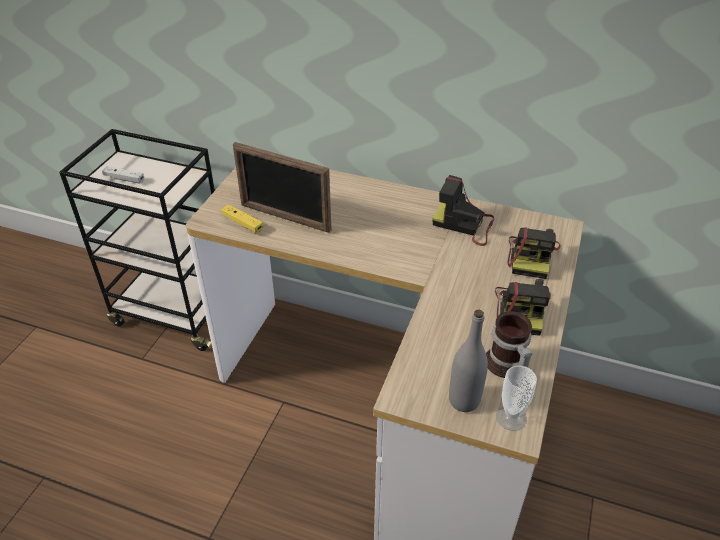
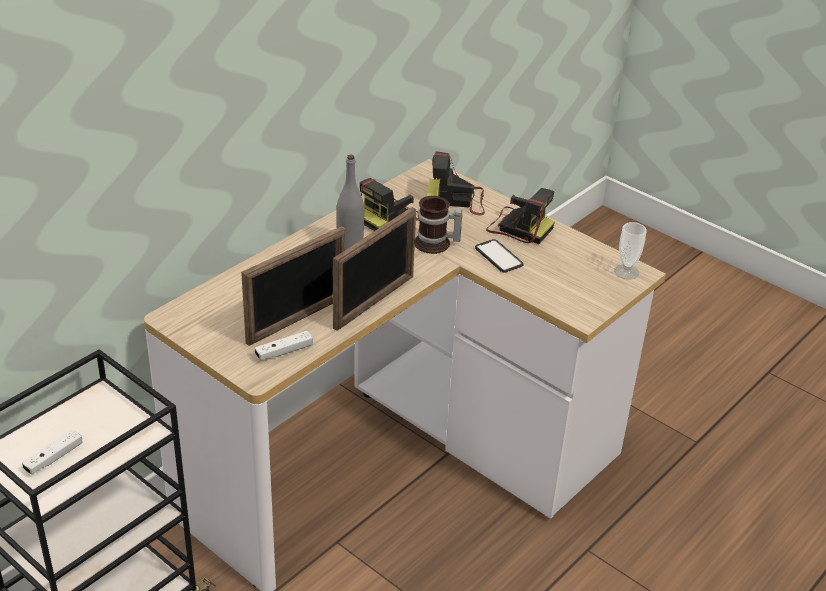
camera: 70 degrees left, 5 degrees down
yellow game controller [221,204,263,234] -> white game controller [255,331,313,360]
grey bottle [449,310,488,412] -> grey bottle moved to [336,155,364,250]
mug [486,311,532,378] -> mug moved to [415,196,462,254]
camera [508,228,560,279] -> camera turned 150 degrees clockwise [427,151,485,215]
none -> picture frame [333,207,416,331]
none -> phone [475,239,523,273]

